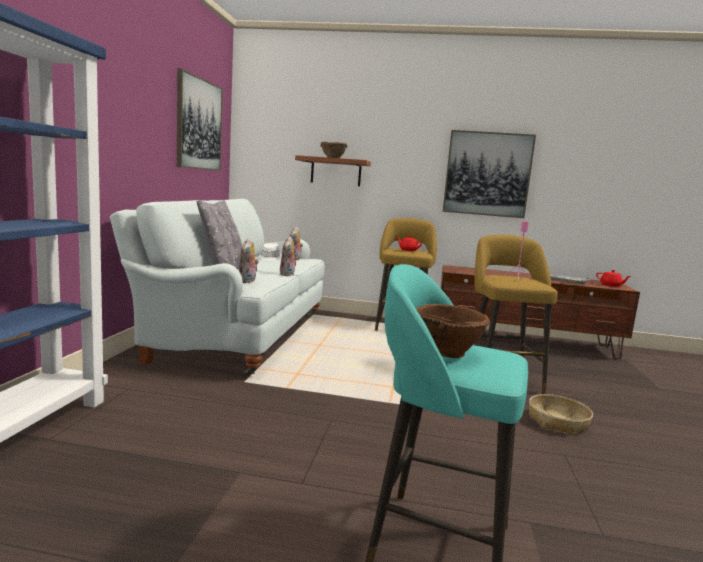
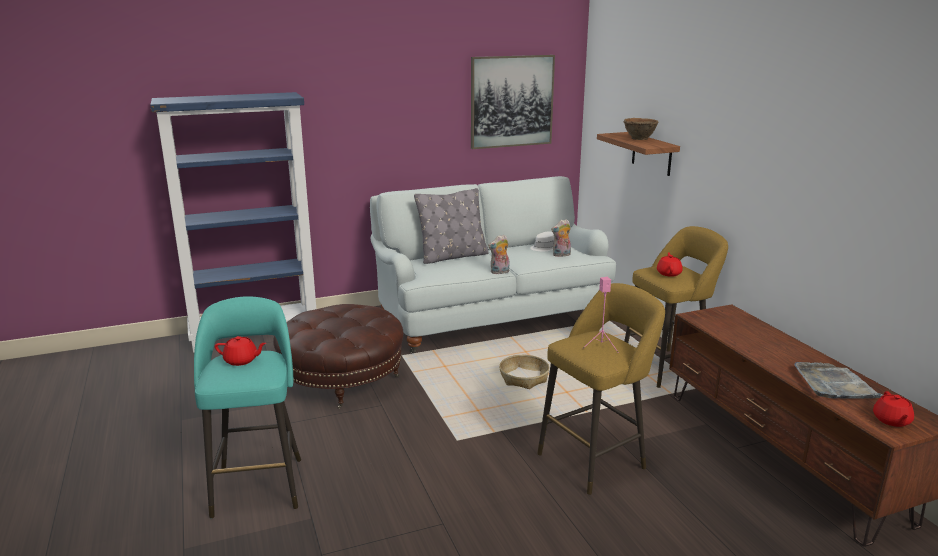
camera: 60 degrees right, 10 degrees up
plush toy [239,238,259,283] -> none
brown bowl [416,304,490,358] -> red teapot [215,336,266,366]
picture [443,130,536,218] -> none
basket [529,394,593,435] -> basket moved to [499,355,549,389]
none -> brown ottoman [273,304,403,409]

